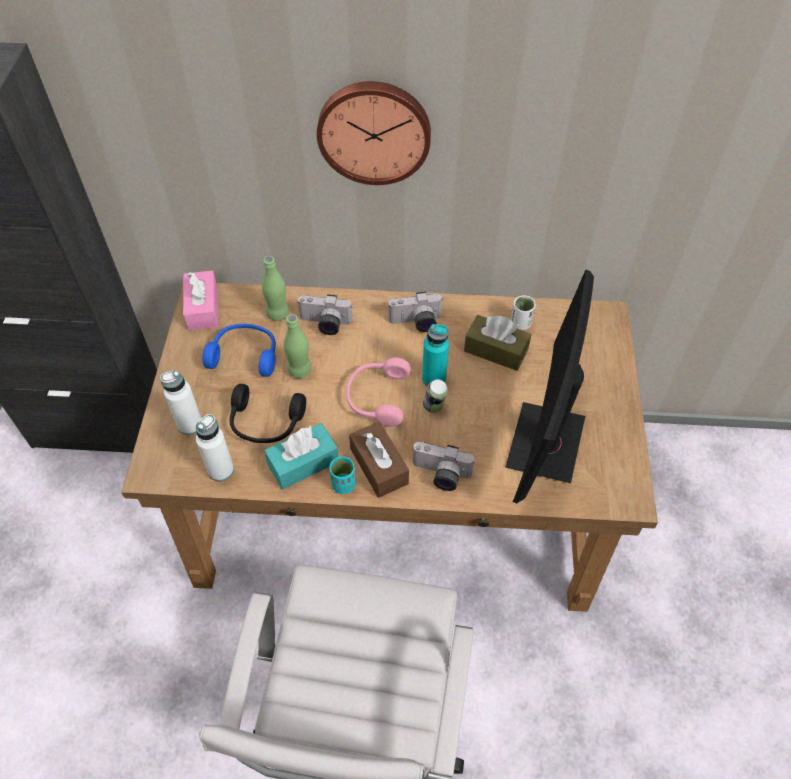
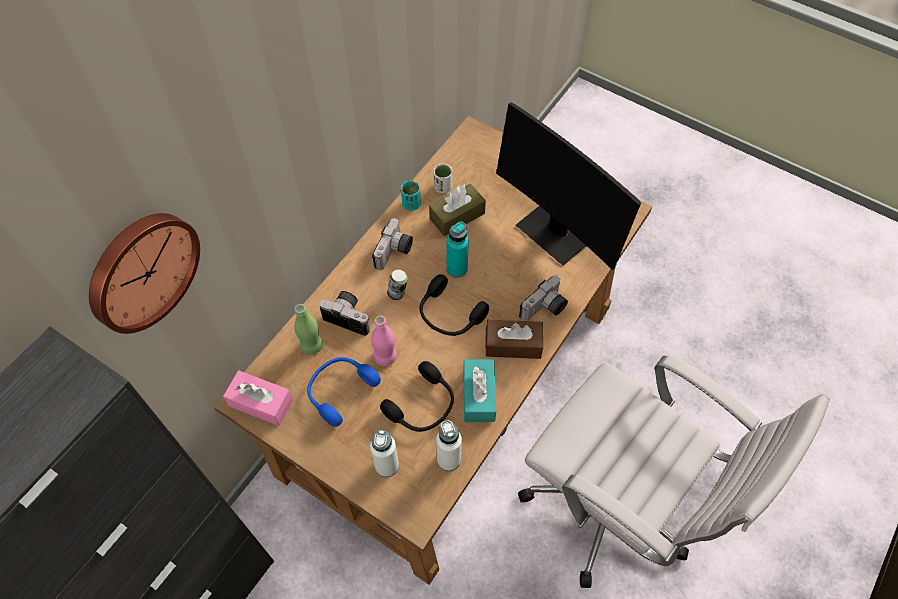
camera: 60 degrees left, 5 degrees up
green bottle [284,314,312,378] -> pink bottle [371,316,397,366]
camera [297,294,352,335] -> camera turned 105 degrees counterclockwise [320,291,370,336]
wall clock [317,81,431,185] -> wall clock moved to [89,213,200,334]
turquoise cup [329,457,356,494] -> turquoise cup moved to [401,181,421,211]
pink headphones [346,358,411,427] -> black headphones [420,274,489,336]
can [423,379,448,413] -> can moved to [387,269,407,300]

